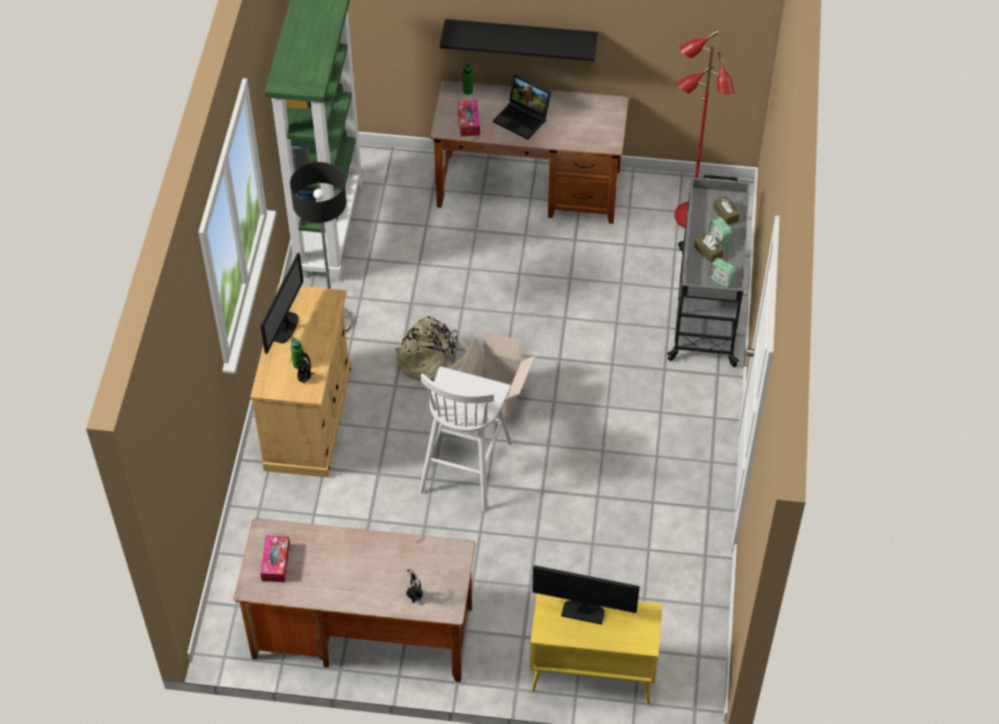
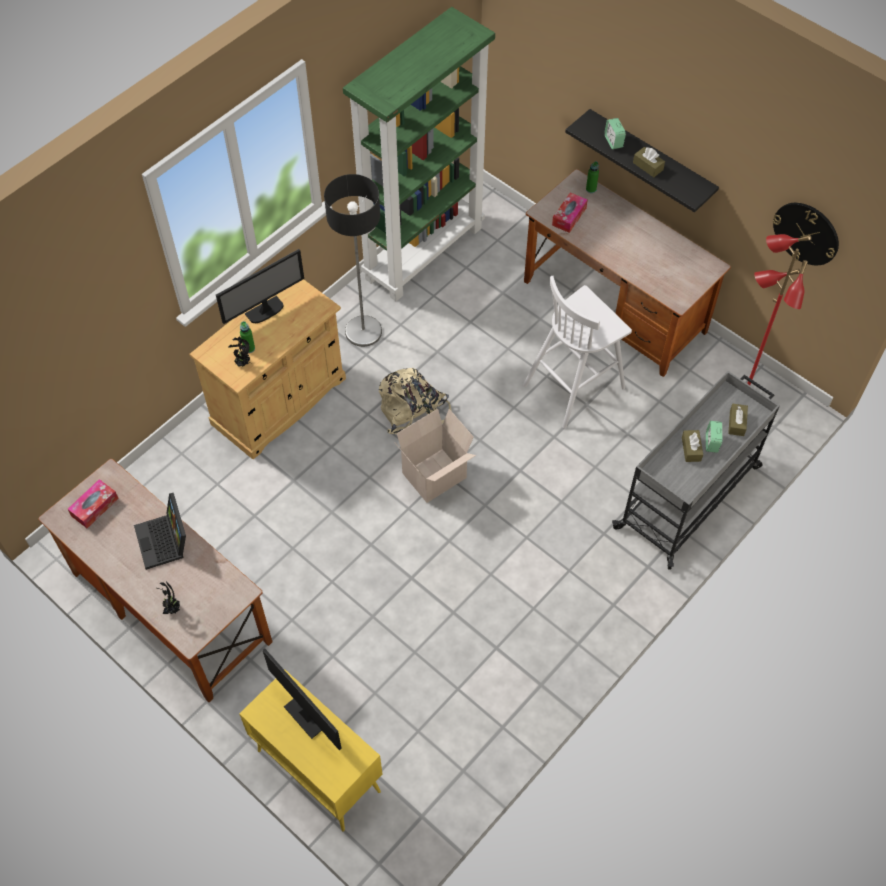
camera: 35 degrees right, 5 degrees up
white stool [419,367,512,511] -> white stool moved to [523,276,632,429]
laptop [493,74,551,140] -> laptop moved to [134,493,186,570]
alarm clock [709,258,736,287] -> alarm clock moved to [604,118,626,149]
none -> brown tissue box [633,147,665,177]
none -> wall clock [773,203,839,265]

